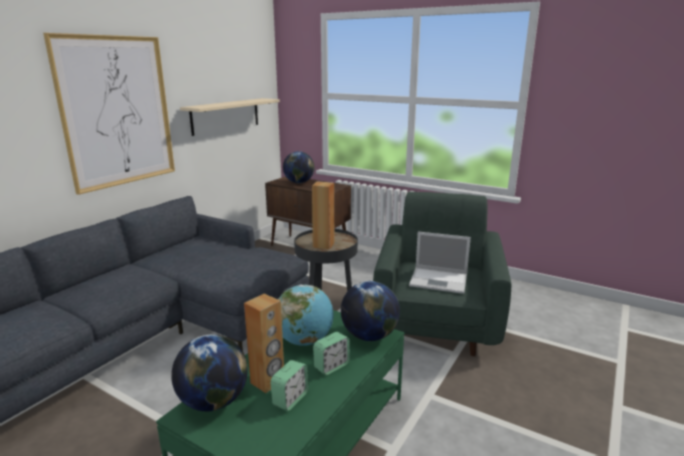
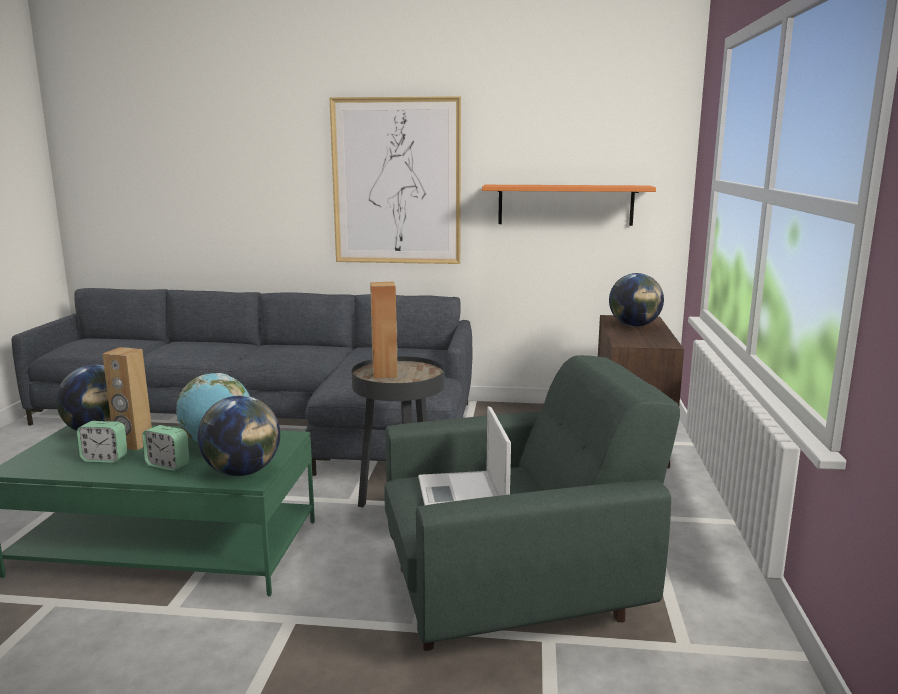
camera: 65 degrees right, 5 degrees down
beige shelf [180,98,280,136] -> orange shelf [482,185,656,226]

